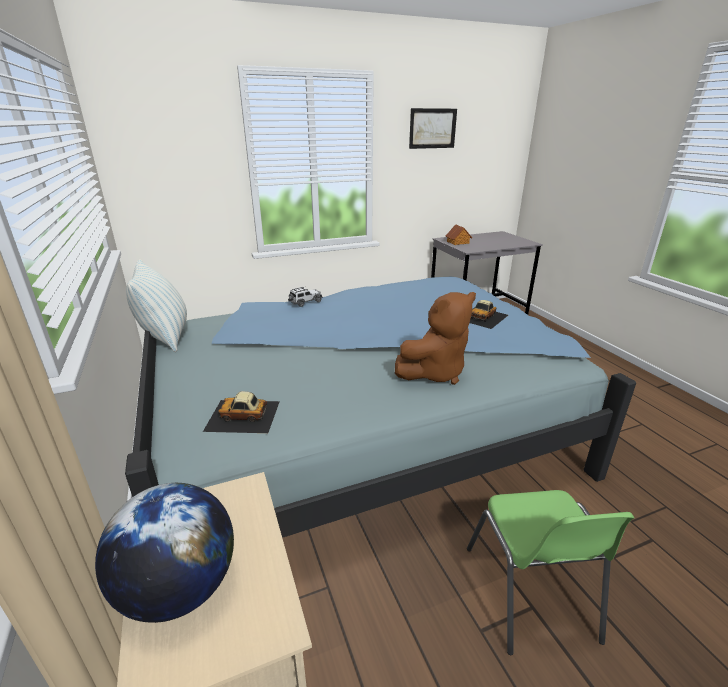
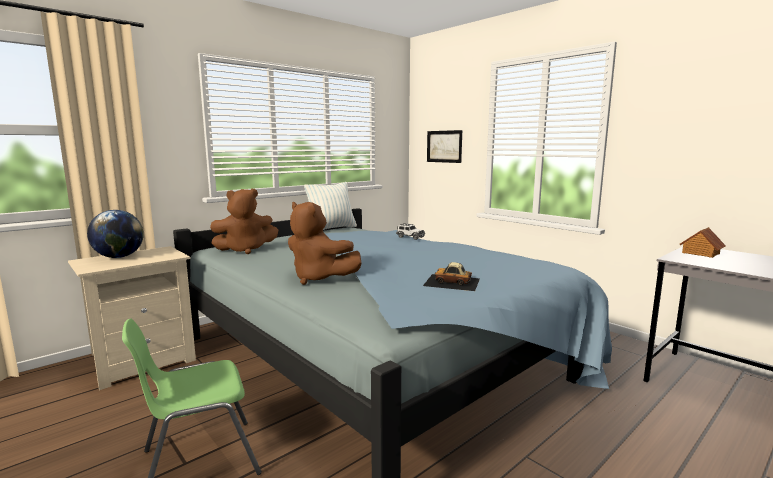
camera: 70 degrees right, 15 degrees down
toy car [203,391,280,433] -> brown plush toy [210,189,278,254]
picture [409,108,457,149] -> picture moved to [427,130,462,163]

